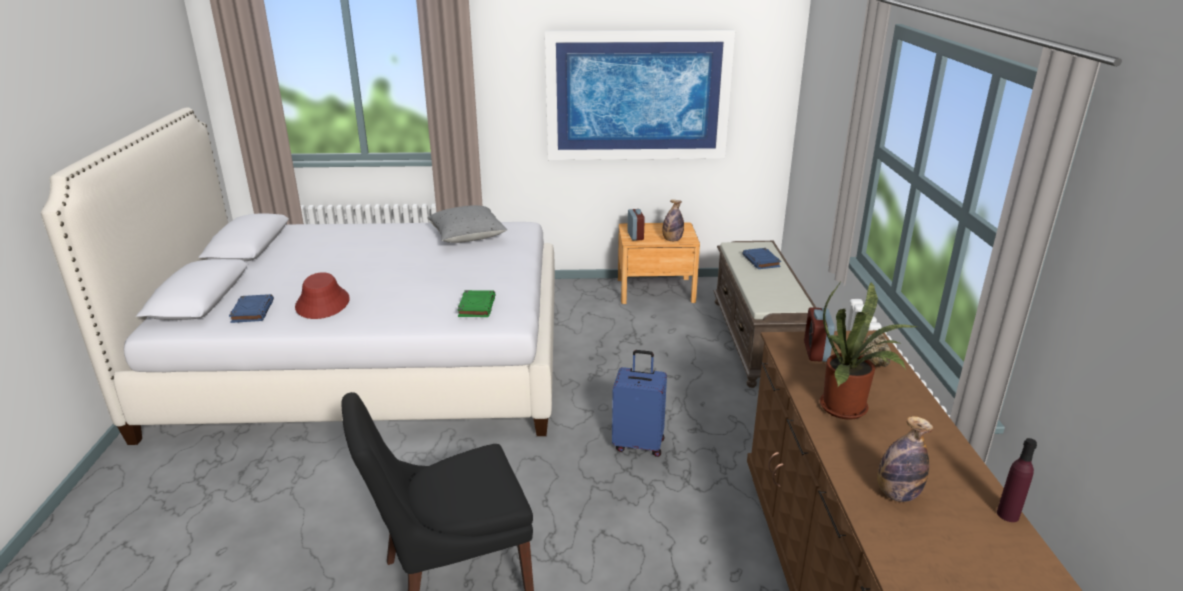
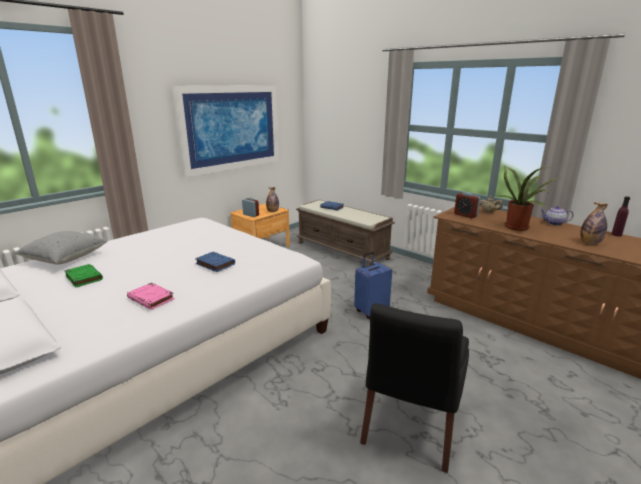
camera: 45 degrees left, 5 degrees down
blue book [229,294,274,323] -> blue book moved to [195,252,235,272]
red hat [295,272,350,319] -> pink book [127,283,175,310]
grey pillow [427,205,508,243] -> grey pillow moved to [15,231,108,265]
green book [457,290,495,317] -> green book moved to [65,264,103,288]
none -> teapot [541,206,574,225]

